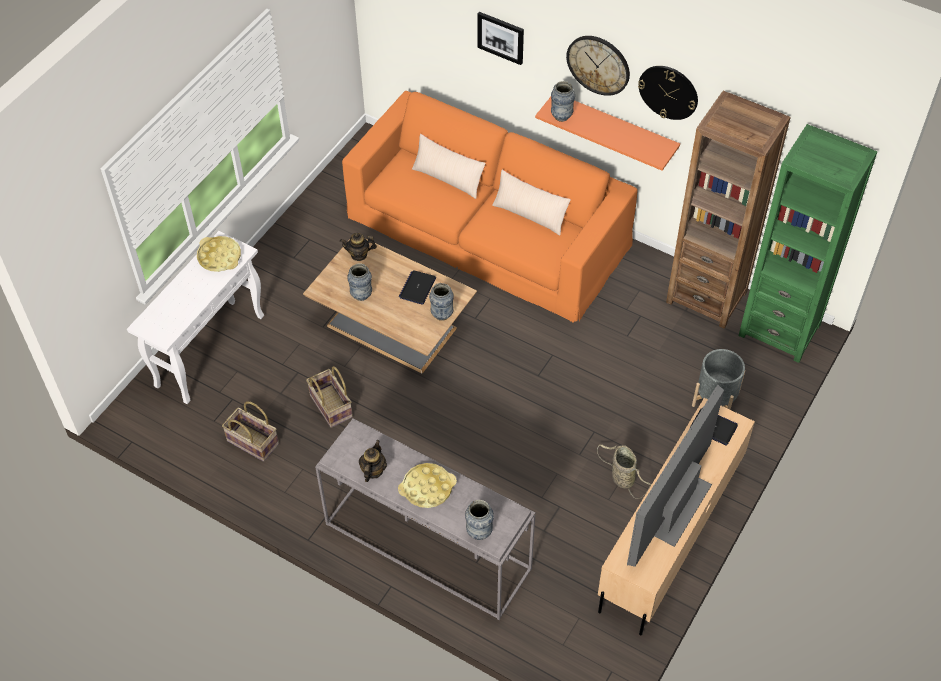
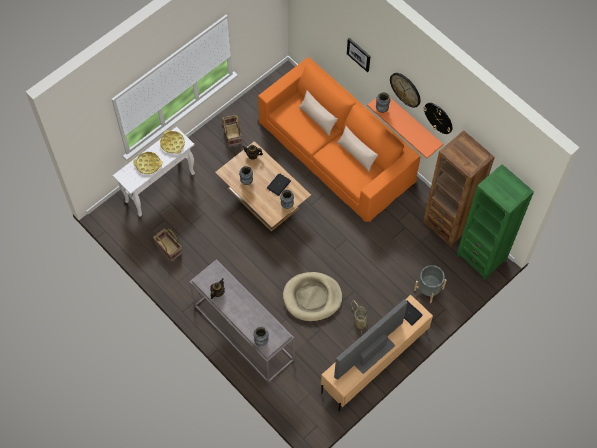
camera: 15 degrees right, 10 degrees up
basket [306,366,353,428] -> basket moved to [222,115,242,146]
yellow tray [398,463,457,508] -> yellow tray moved to [133,152,163,174]
none -> beige dog bed [283,272,342,321]

